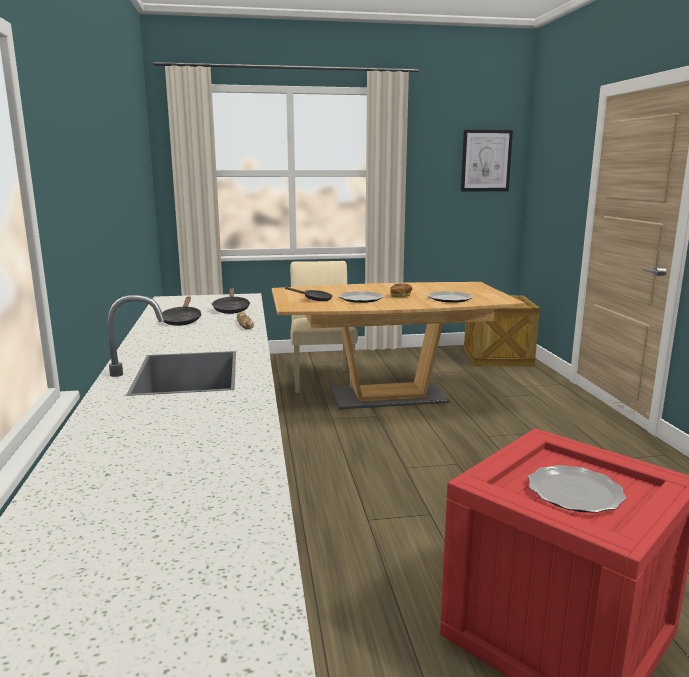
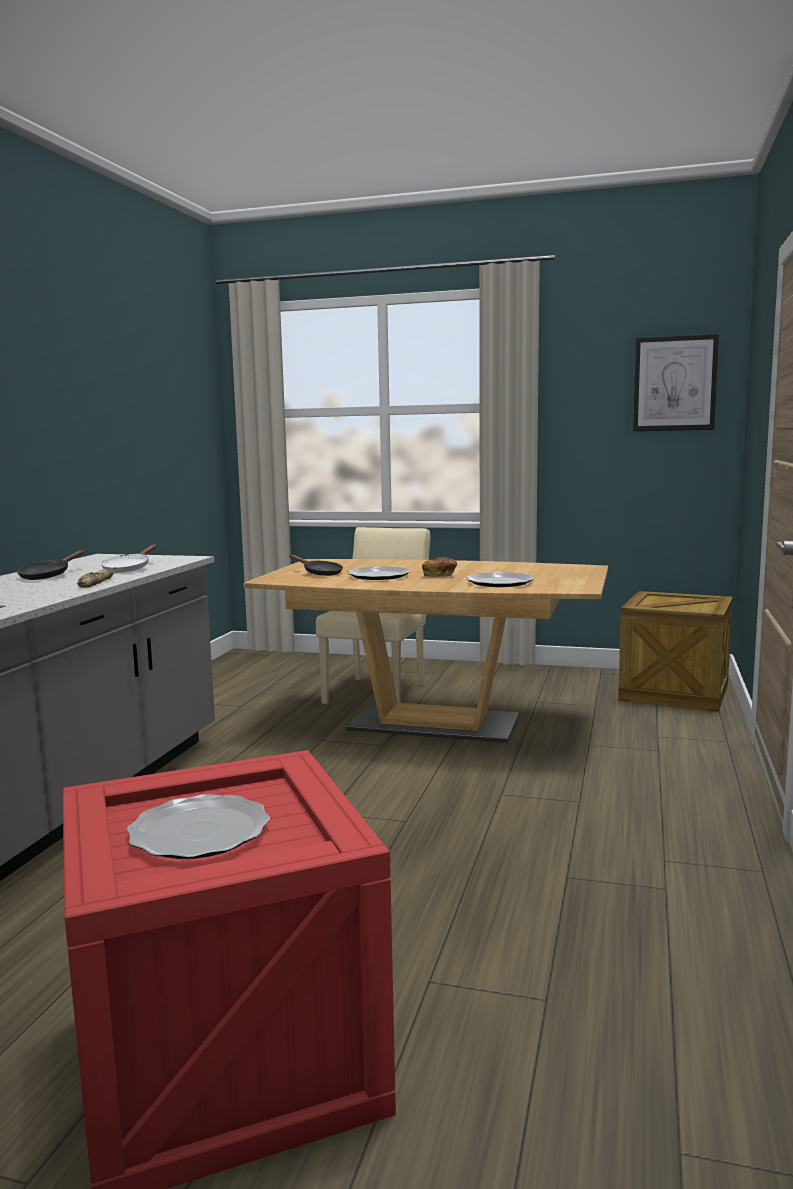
camera: 25 degrees right, 5 degrees down
black frying pan [212,288,250,314] -> white frying pan [101,544,157,573]

